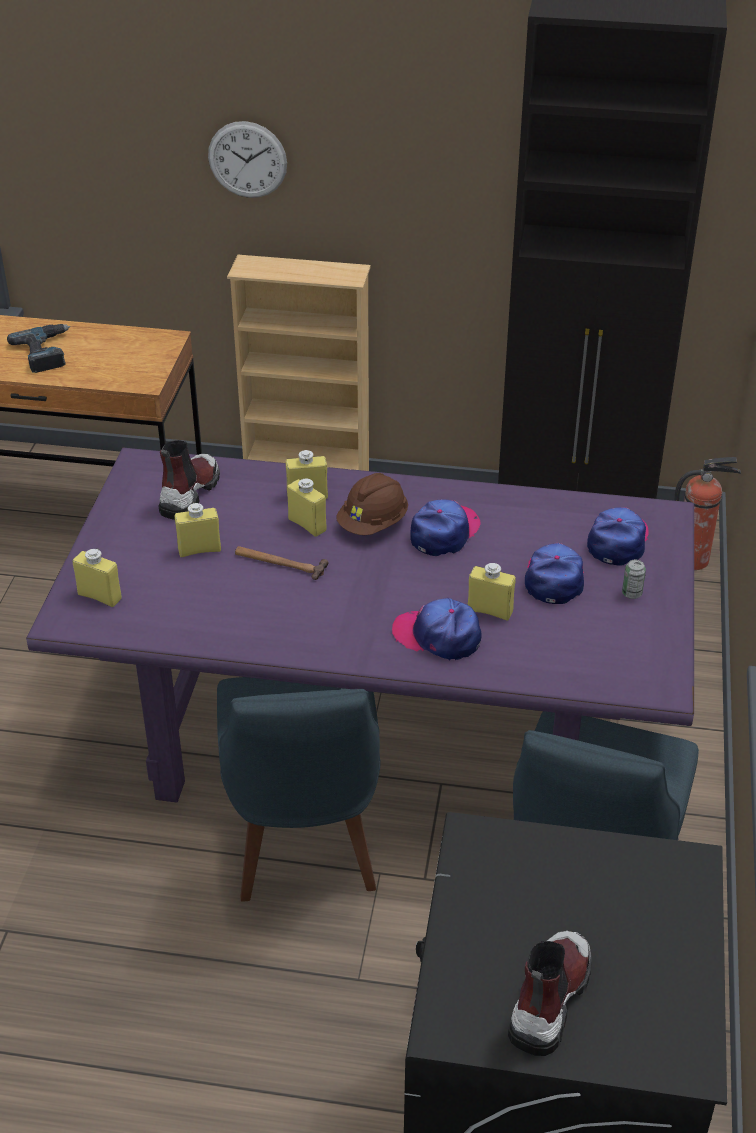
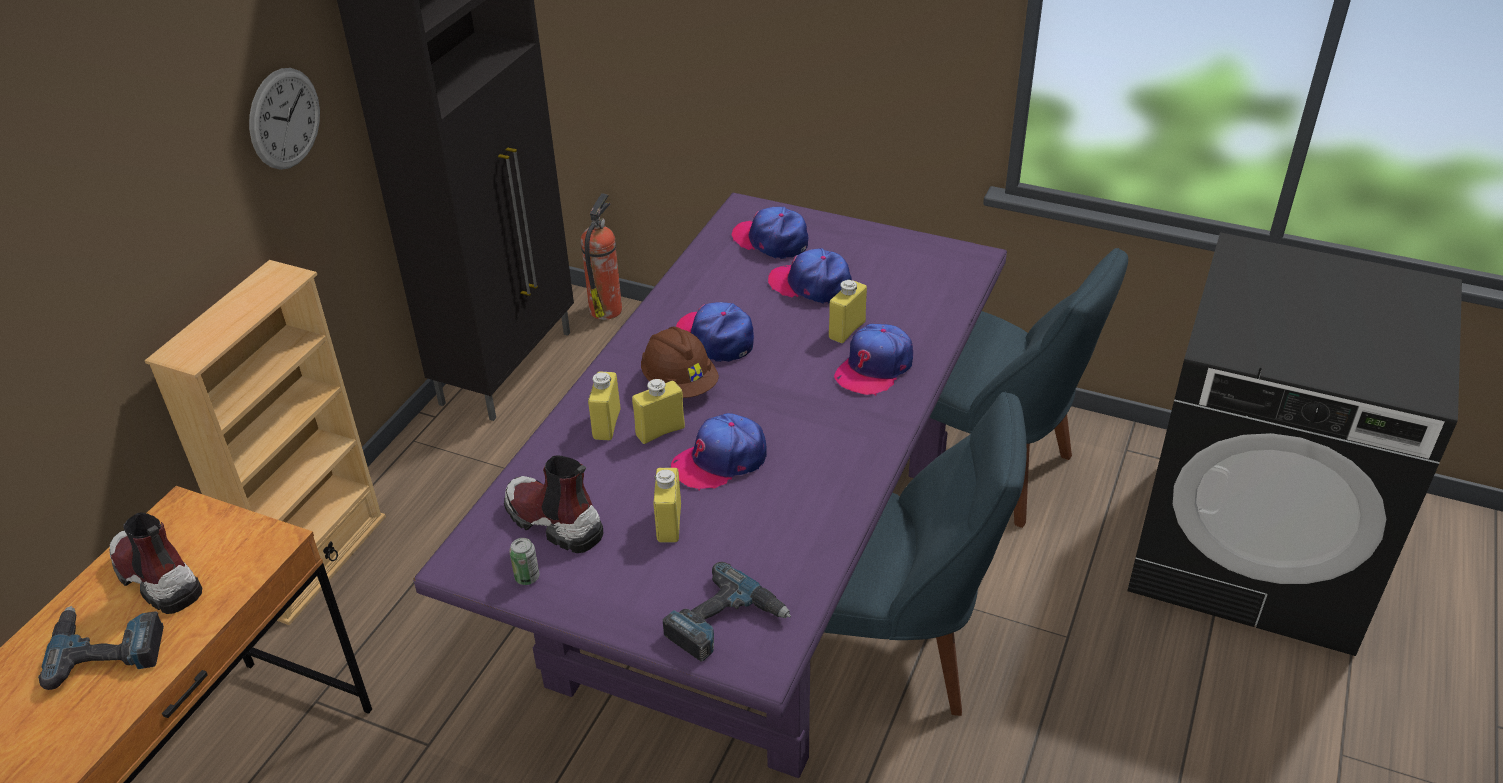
camera: 75 degrees left, 0 degrees up
yellow bottle [72,549,122,607] -> power drill [663,562,791,661]
wall clock [208,121,287,198] -> wall clock moved to [249,68,320,170]
hammer [235,546,329,580] -> cap [671,413,767,491]
boot [508,931,592,1056] -> boot moved to [110,512,202,614]
can [622,560,646,599] -> can moved to [509,538,540,585]

